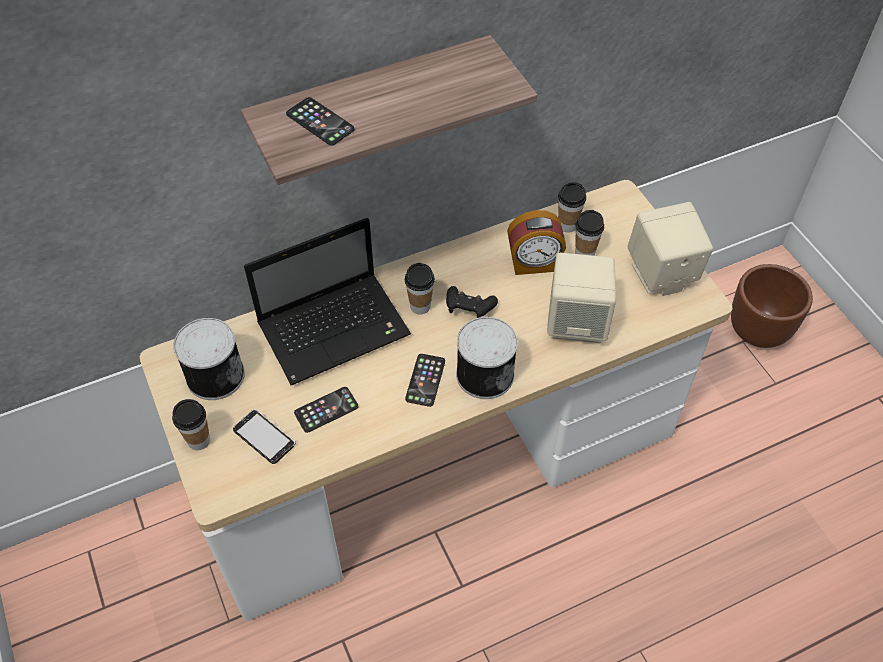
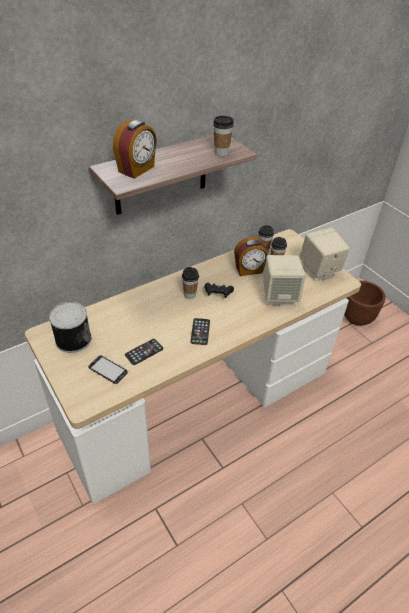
camera: 10 degrees left, 10 degrees down
cup [172,399,210,450] -> cup moved to [213,116,234,156]
laptop [244,218,411,385] -> none
phone [286,97,355,146] -> alarm clock [113,120,157,179]
can [456,317,518,399] -> none

